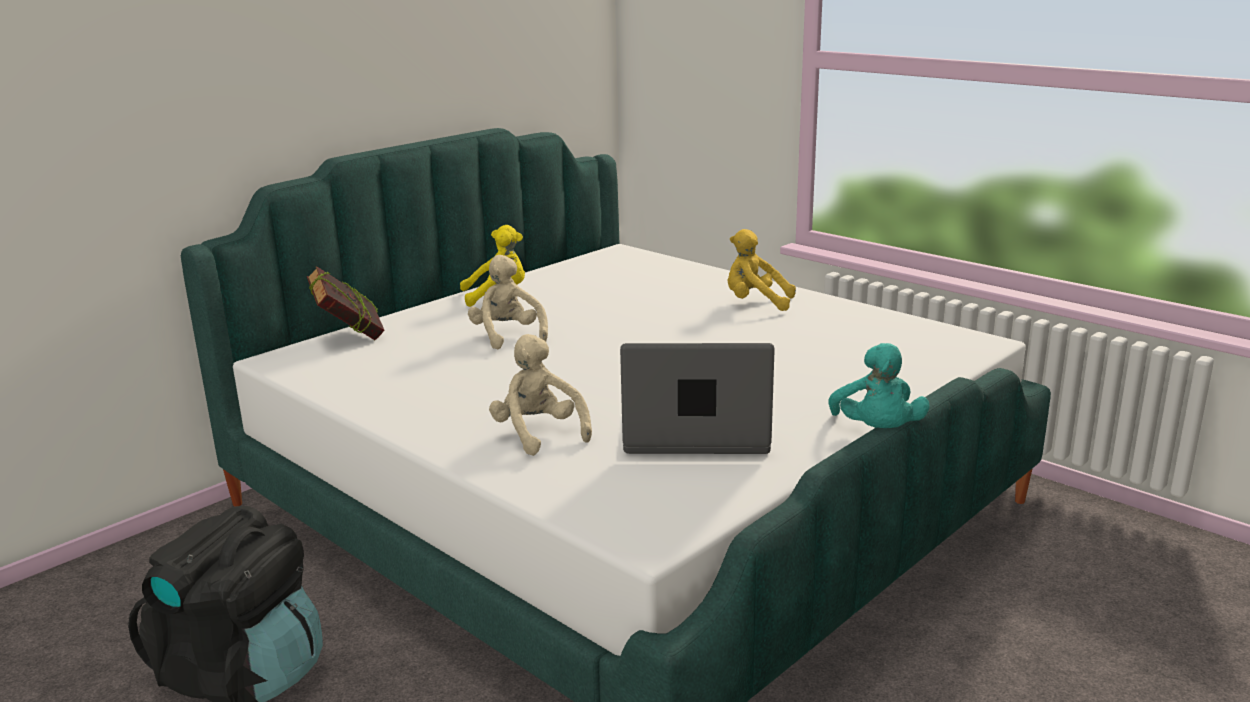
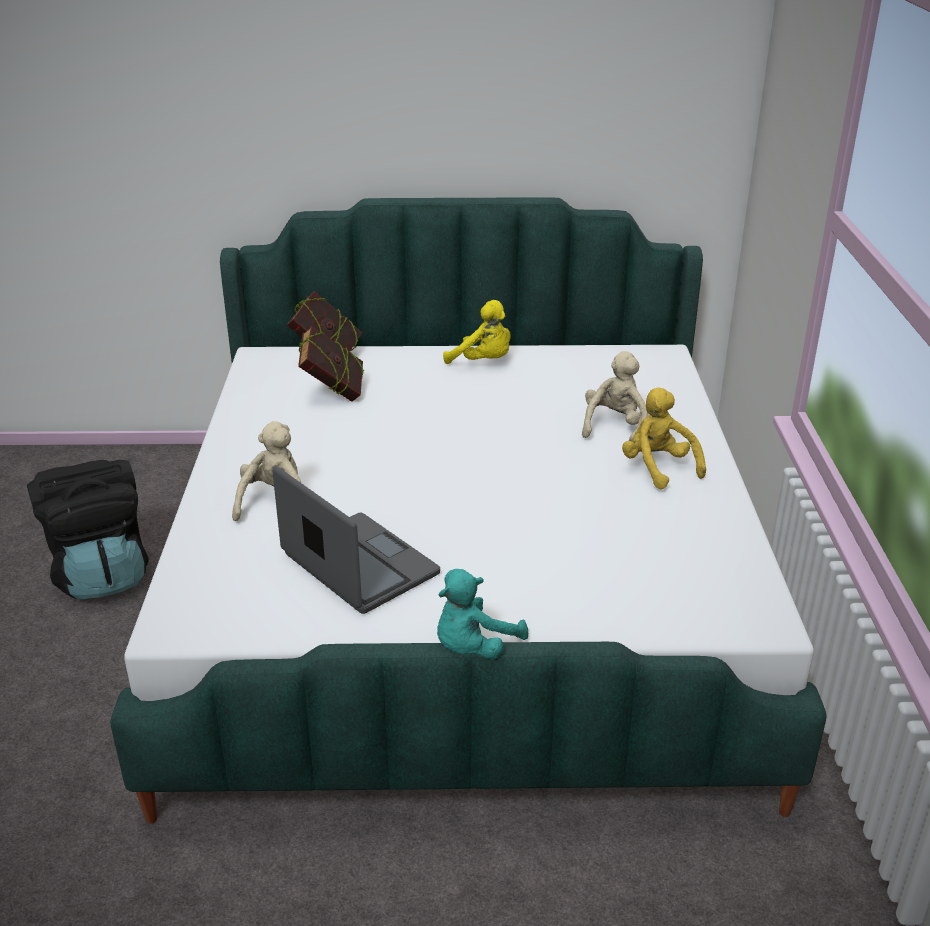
camera: 45 degrees right, 10 degrees up
beige plush toy [468,255,548,350] -> beige plush toy moved to [582,351,649,441]
none -> book [298,326,364,402]

